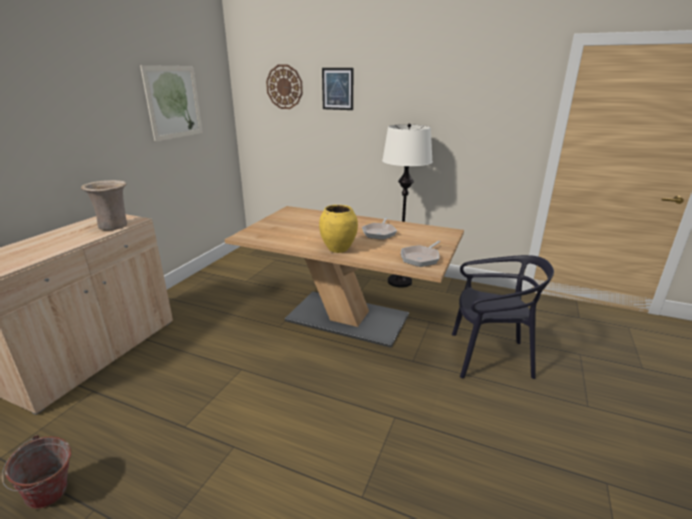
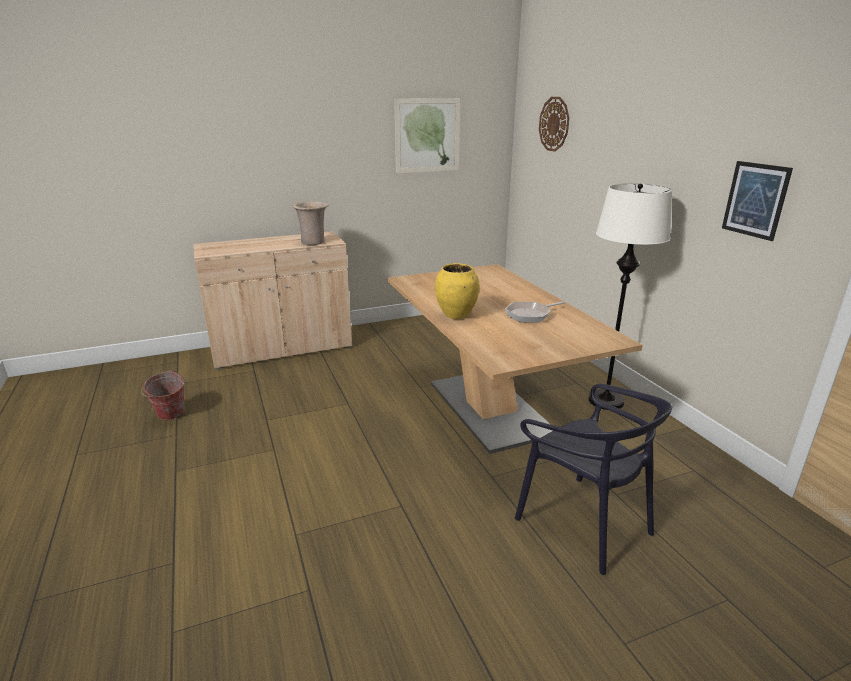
camera: 45 degrees right, 0 degrees up
picture [322,68,353,110] -> picture moved to [722,161,793,241]
frying pan [401,241,440,267] -> none

